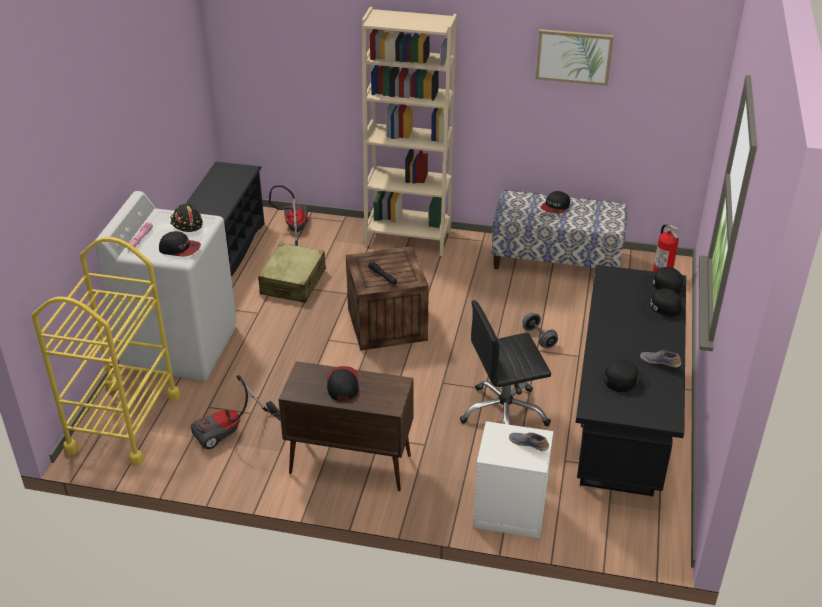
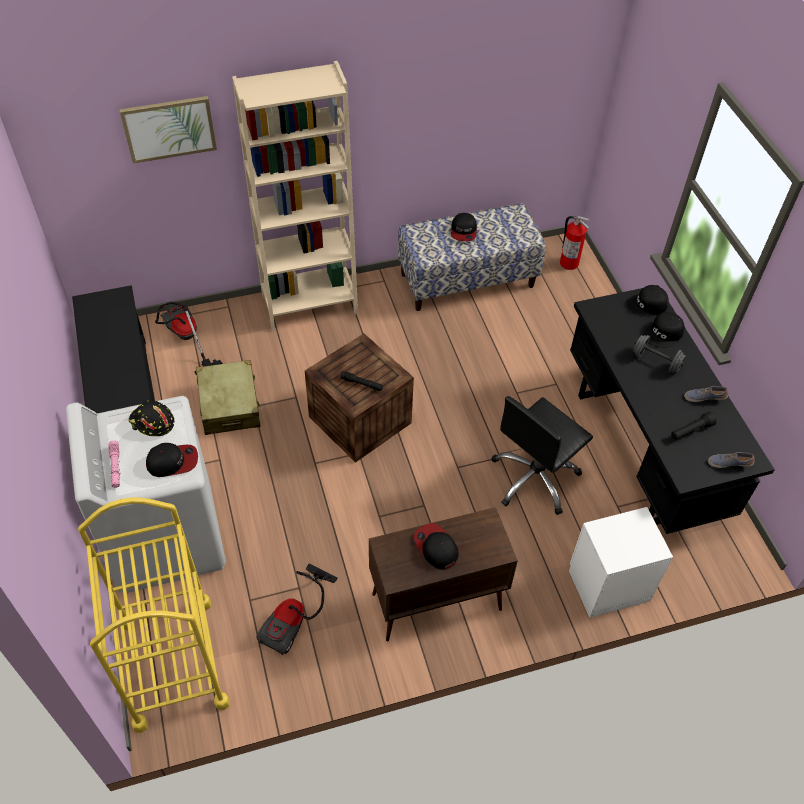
camera: 30 degrees left, 15 degrees up
shoe [509,432,549,451] -> shoe moved to [708,452,755,468]
grey dumbbell [522,313,558,348] -> grey dumbbell moved to [633,335,686,373]
picture [536,29,614,86] -> picture moved to [119,96,217,164]
black cap [604,359,650,392] -> black flashlight [671,412,717,440]

